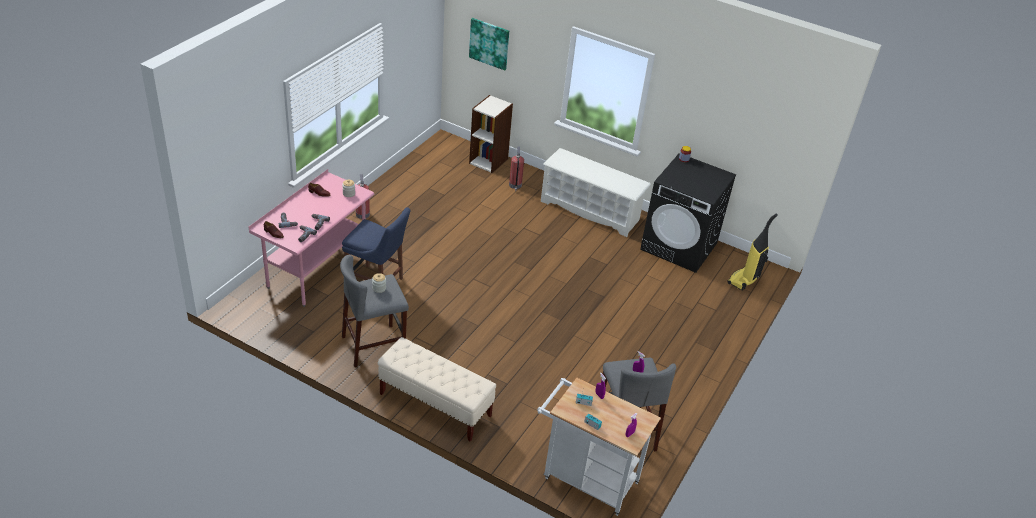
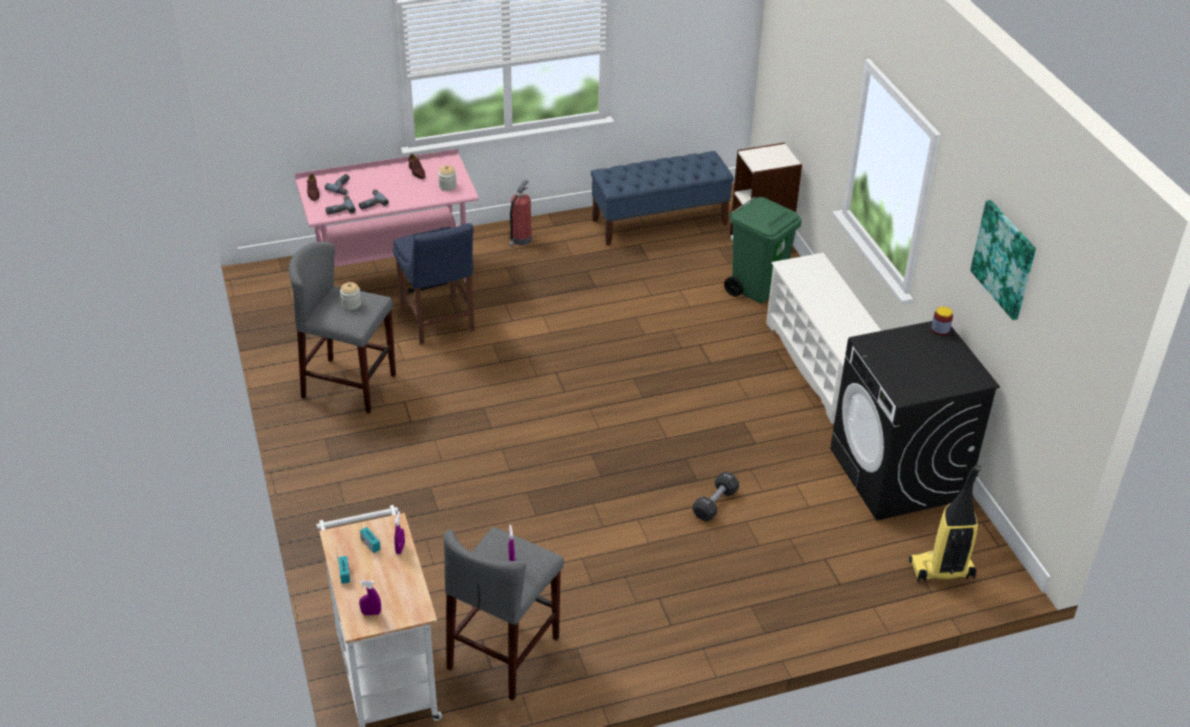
camera: 45 degrees right, 0 degrees up
beige bench [378,337,496,442] -> none
picture [469,18,509,70] -> picture moved to [970,200,1036,320]
fire extinguisher [509,146,524,191] -> green trash can [724,197,802,303]
none -> blue bench [591,151,734,245]
none -> black dumbbell [693,471,739,522]

